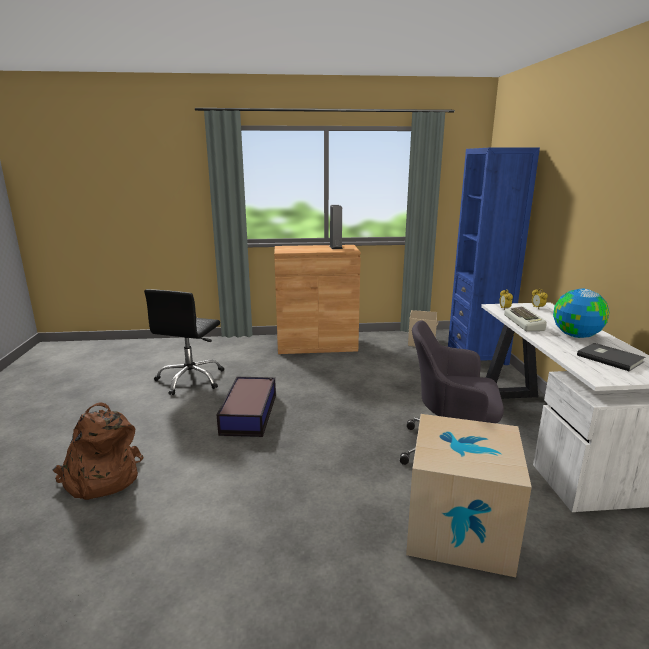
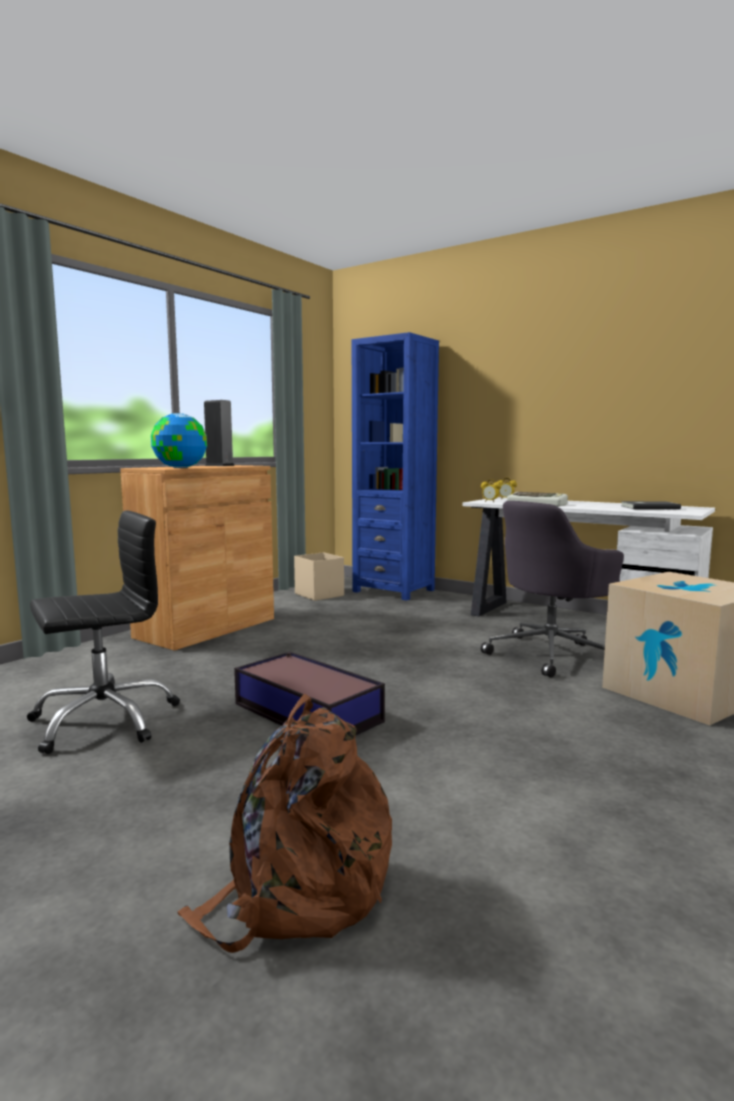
camera: 50 degrees left, 10 degrees down
black office chair [144,289,224,395] -> black office chair turned 90 degrees counterclockwise [27,510,180,754]
globe [553,289,609,338] -> globe moved to [151,413,207,468]

